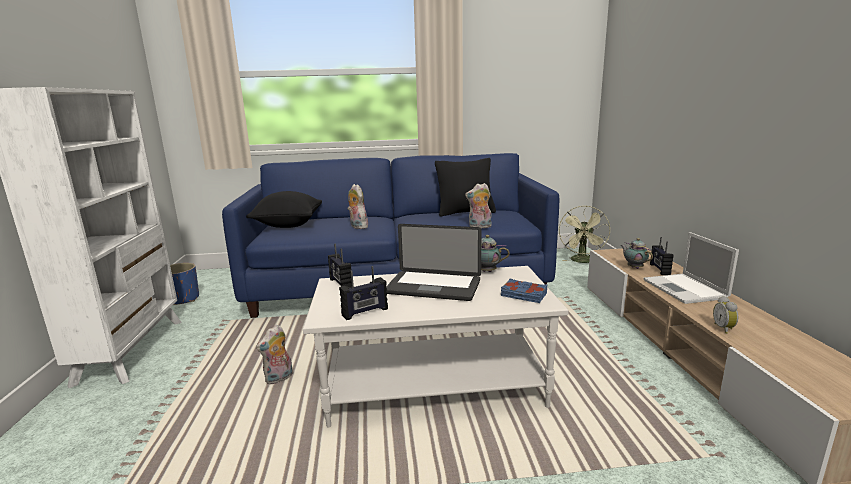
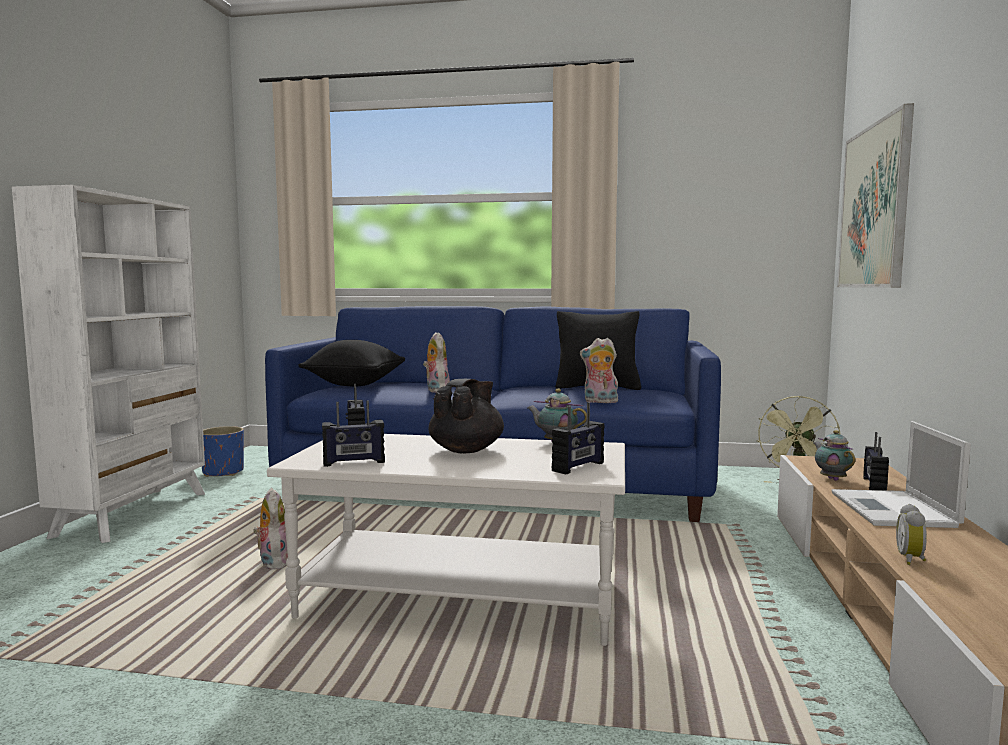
camera: 15 degrees right, 10 degrees down
plush toy [256,325,293,384] -> plush toy turned 105 degrees clockwise [253,488,288,569]
laptop [386,224,481,301] -> black teapot [429,379,504,453]
blue book [501,279,547,303] -> radio [552,402,605,474]
none -> picture [837,103,914,288]

